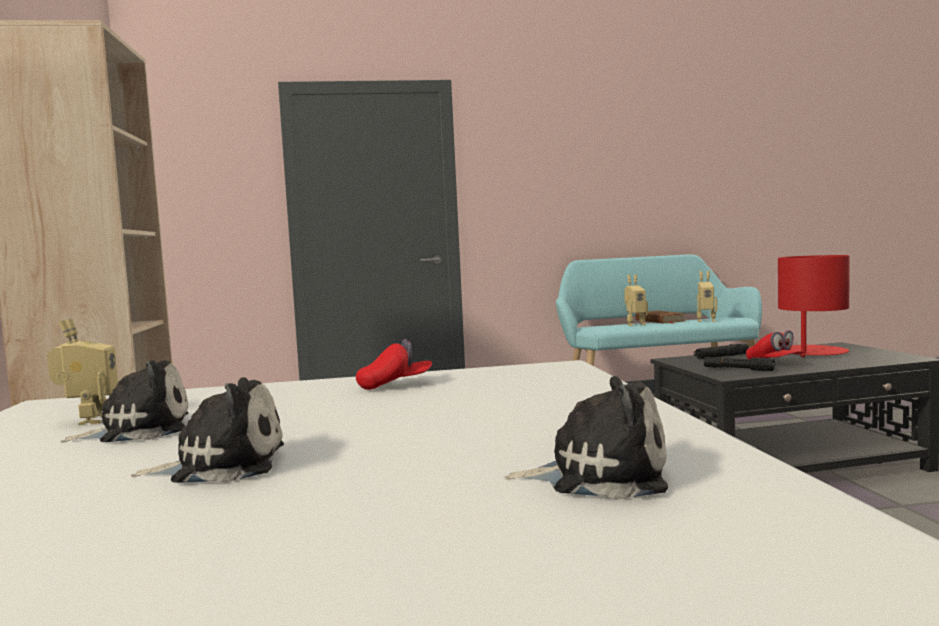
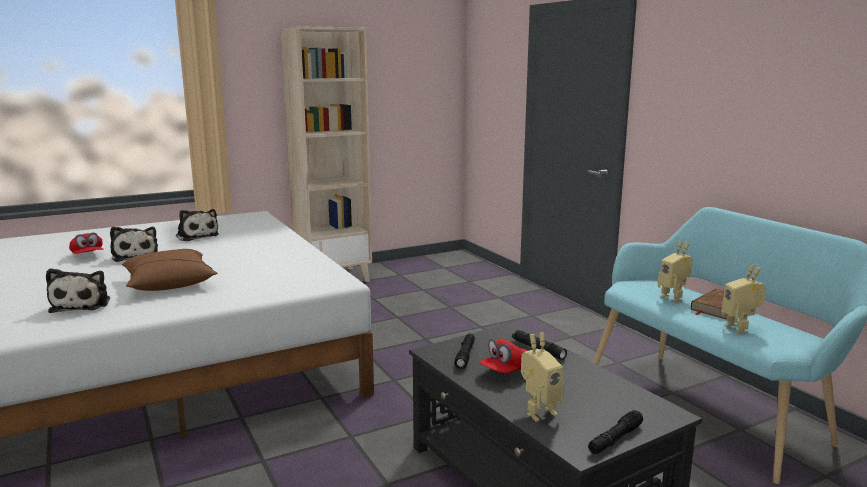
camera: 70 degrees right, 10 degrees up
toy robot [47,318,118,425] -> toy robot moved to [521,332,564,422]
red cap [356,339,432,390] -> red cap moved to [69,232,103,254]
red table lamp [778,255,850,357] -> none
none -> brown pillow [122,249,218,291]
none -> black flashlight [588,410,643,454]

